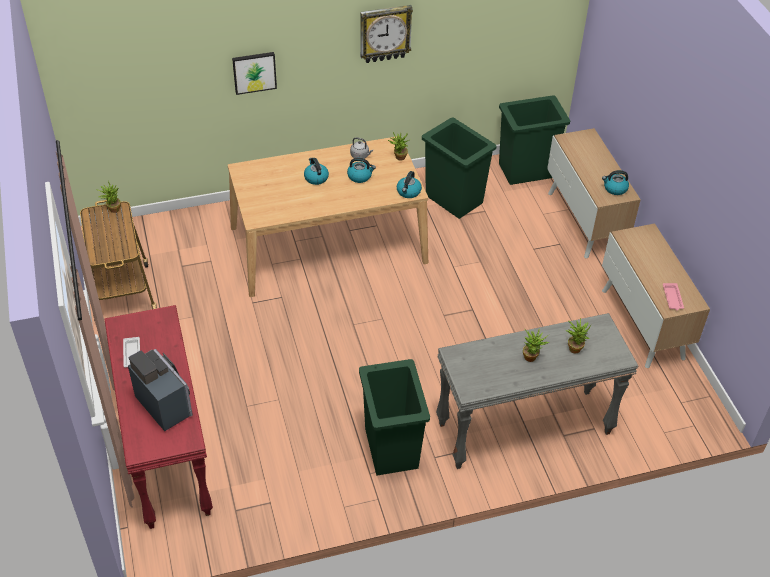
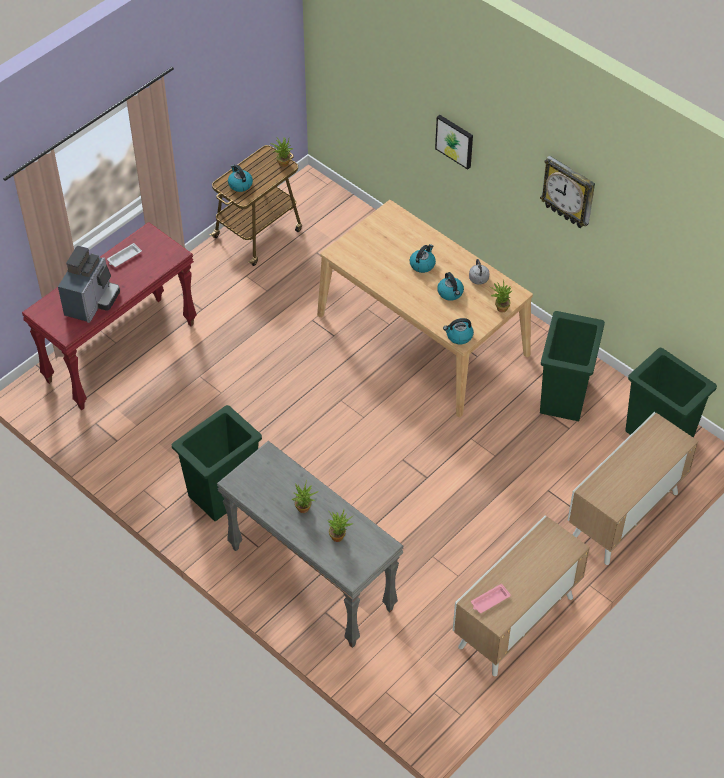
camera: 60 degrees right, 5 degrees up
kettle [602,170,629,195] -> kettle moved to [228,165,253,192]

